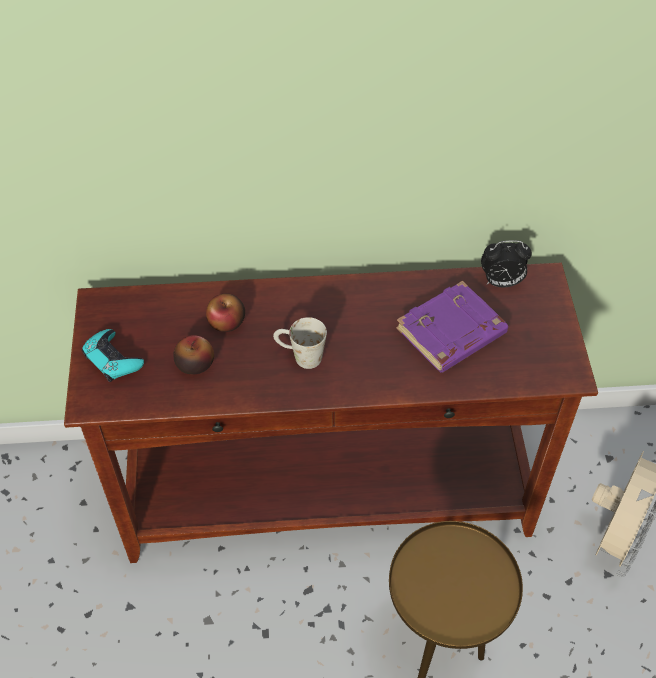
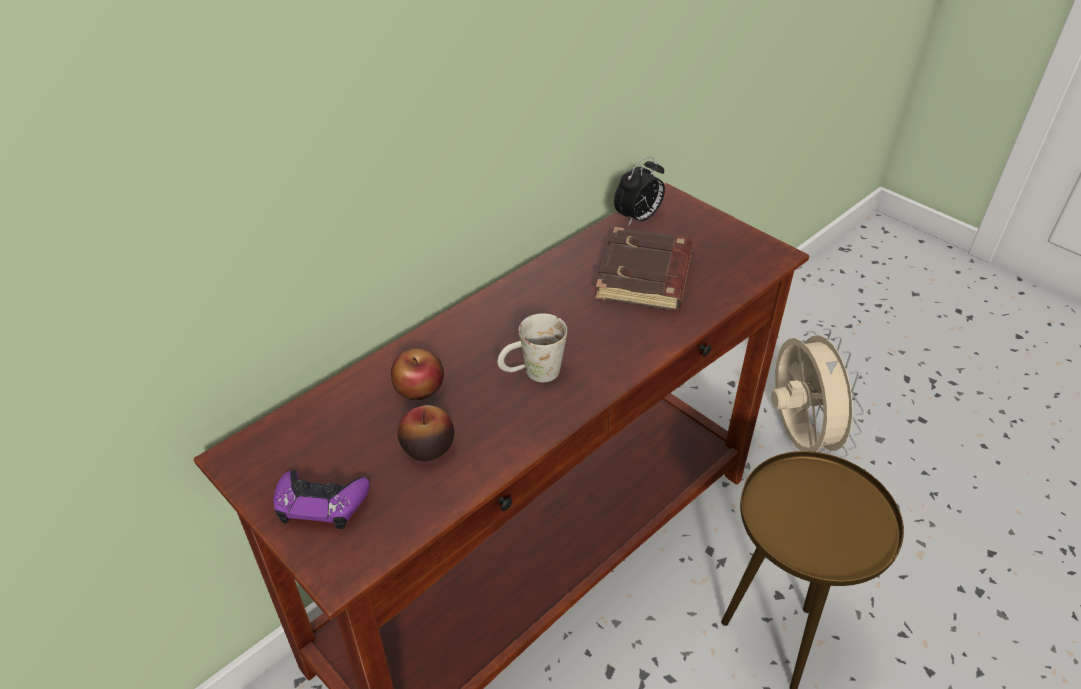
camera: 40 degrees left, 10 degrees down
turquoise game controller [82,329,144,382] -> purple game controller [273,470,370,529]
purple book [396,281,508,373] -> brown book [595,227,693,310]

